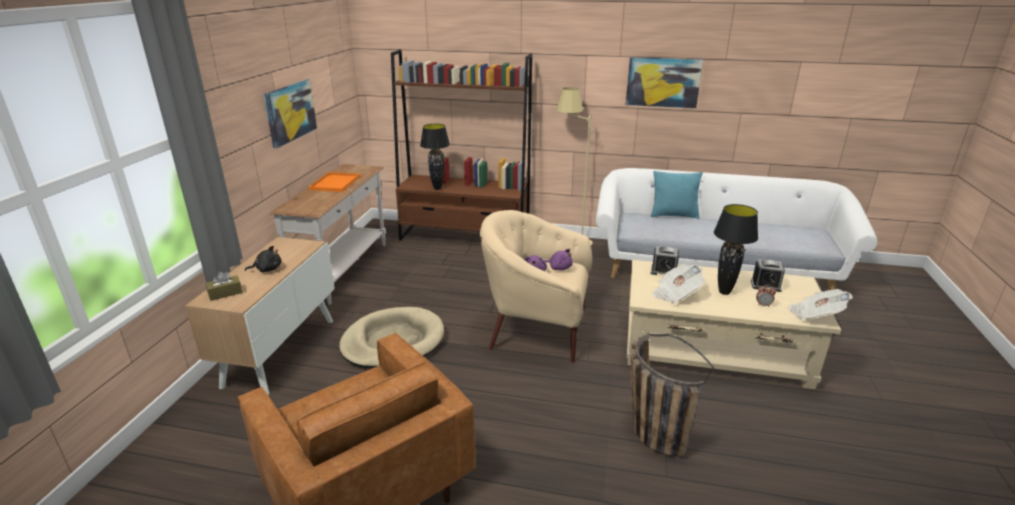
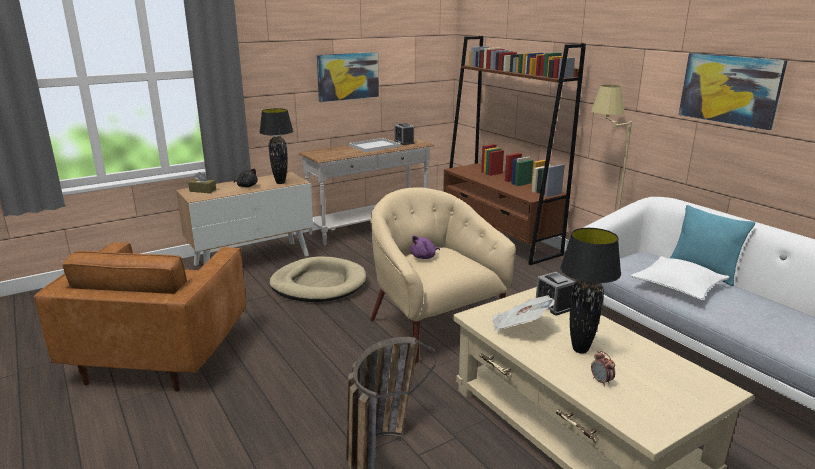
camera: 45 degrees right, 5 degrees down
orange tray [309,172,360,192] -> white tray [349,138,400,152]
black table lamp [420,124,450,190] -> black table lamp moved to [259,108,293,184]
purple plush toy [544,249,573,270] -> none
alarm clock [751,259,785,292] -> alarm clock moved to [394,123,414,145]
newspaper [788,289,853,320] -> none
none -> white pillow [631,256,729,300]

